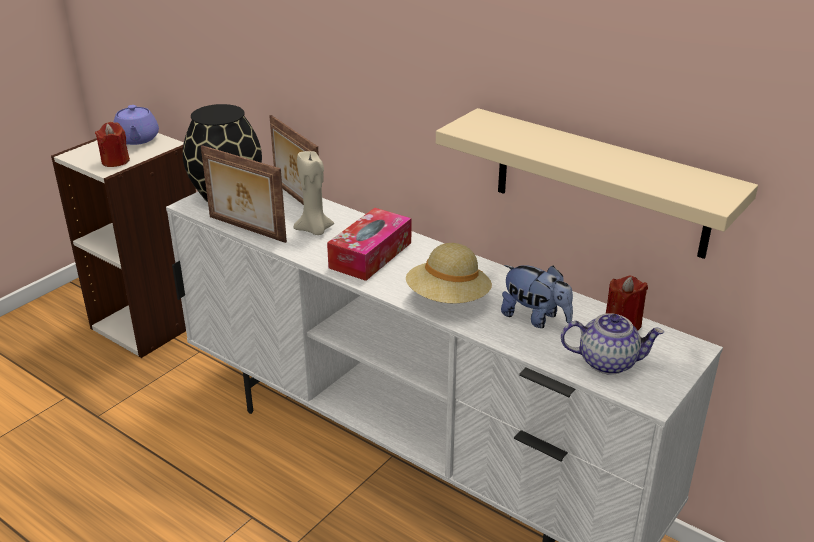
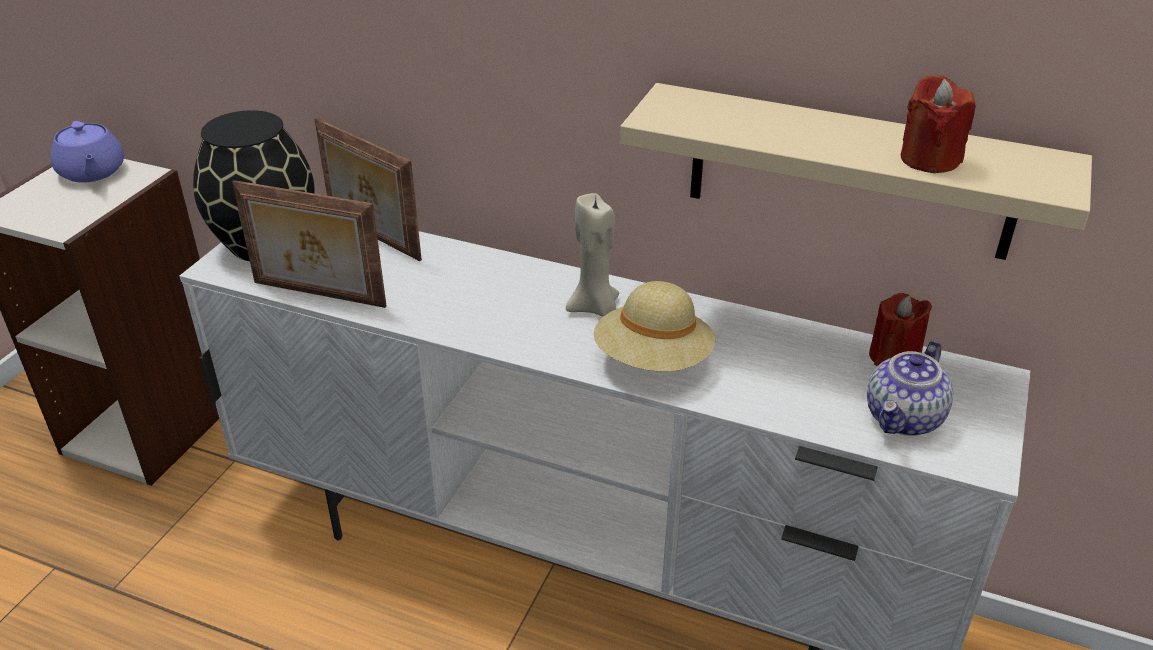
camera: 15 degrees left, 5 degrees up
red candle [95,122,130,167] -> red candle moved to [901,75,976,173]
beige candle [294,151,334,235] -> beige candle moved to [566,193,619,317]
tissue box [327,208,411,281] -> none
plush toy [501,265,573,328] -> none
teapot [561,313,664,375] -> teapot turned 135 degrees clockwise [867,341,953,436]

